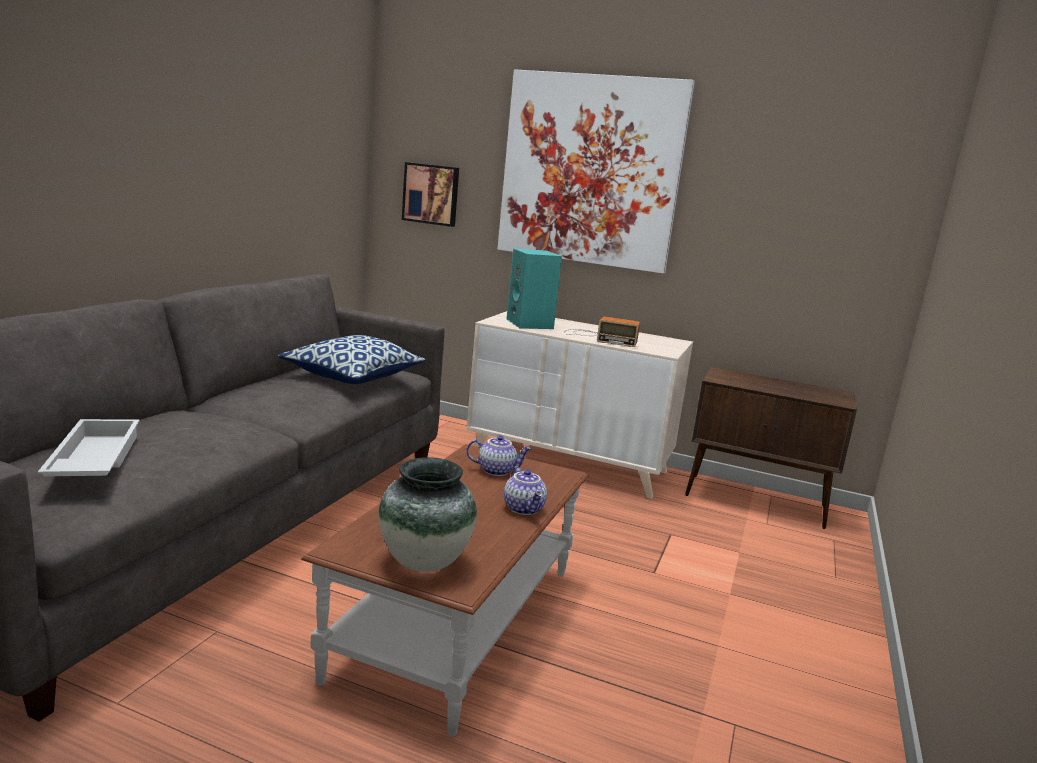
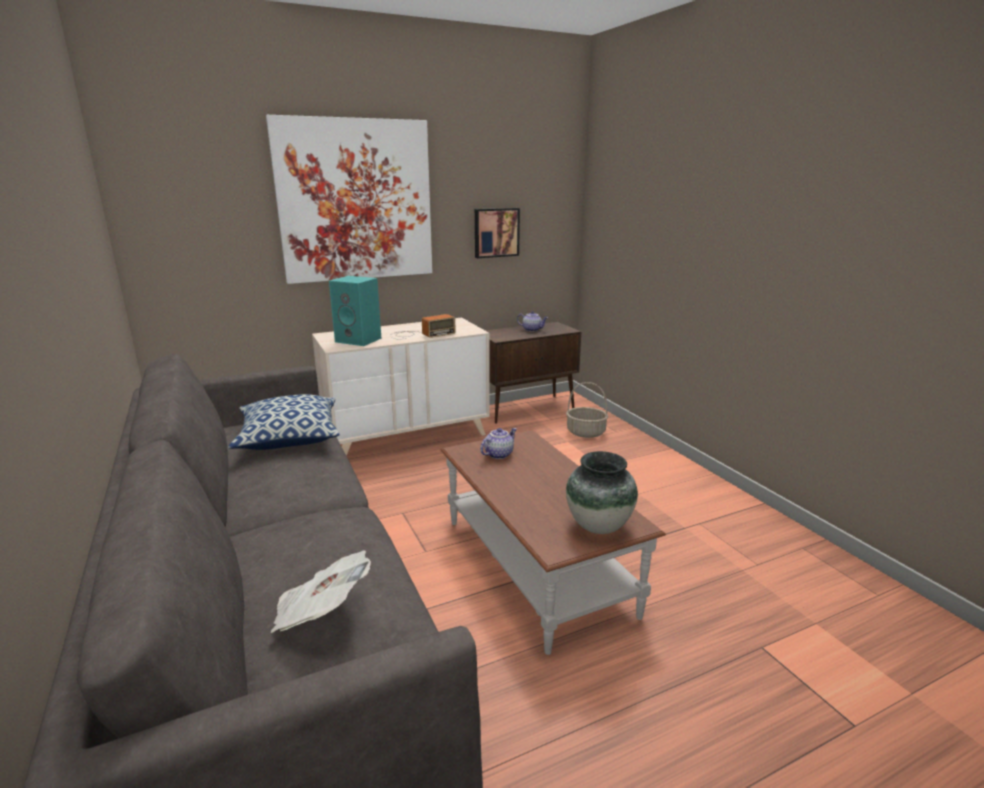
camera: 45 degrees left, 5 degrees up
white tray [38,419,140,477] -> newspaper [271,550,371,633]
picture [402,162,459,227] -> picture moved to [475,208,520,258]
teapot [504,466,547,515] -> teapot moved to [517,311,548,332]
none -> basket [566,382,608,438]

